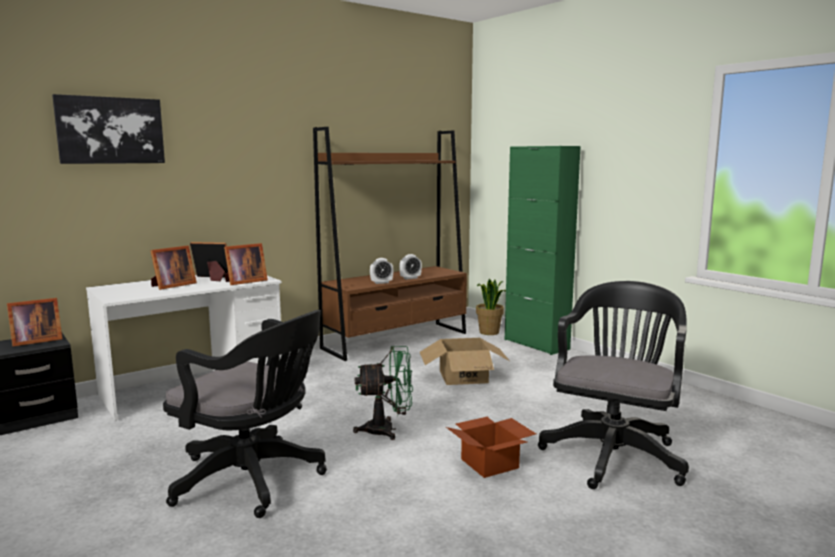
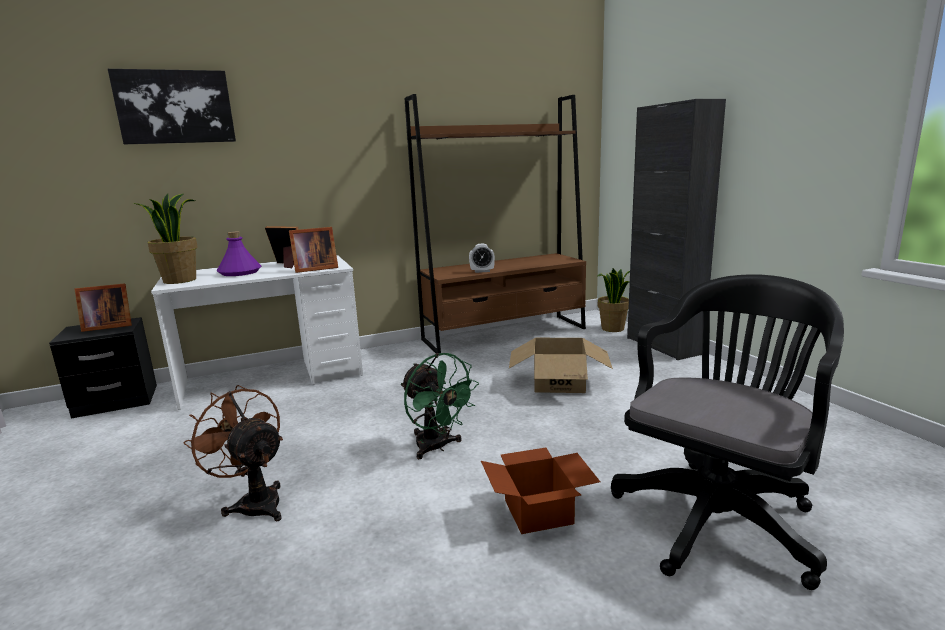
camera: 15 degrees right, 5 degrees up
picture frame [150,245,197,290] -> purple bottle [217,231,261,276]
black office chair [163,310,327,518] -> brown fan [184,385,283,521]
green fan [353,346,413,440] -> green fan turned 45 degrees clockwise [401,353,479,459]
alarm clock [399,254,422,280] -> none
green cabinet [505,146,581,355] -> black cabinet [627,99,726,360]
none -> potted plant [133,194,198,284]

